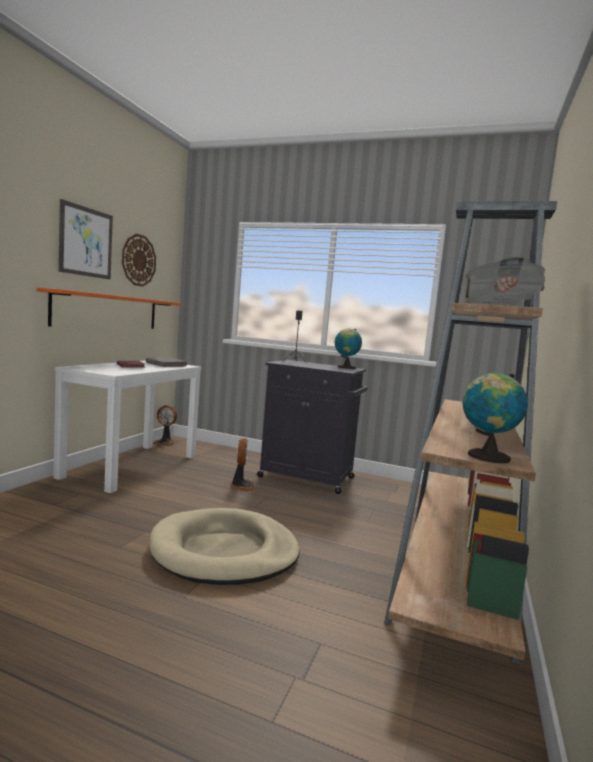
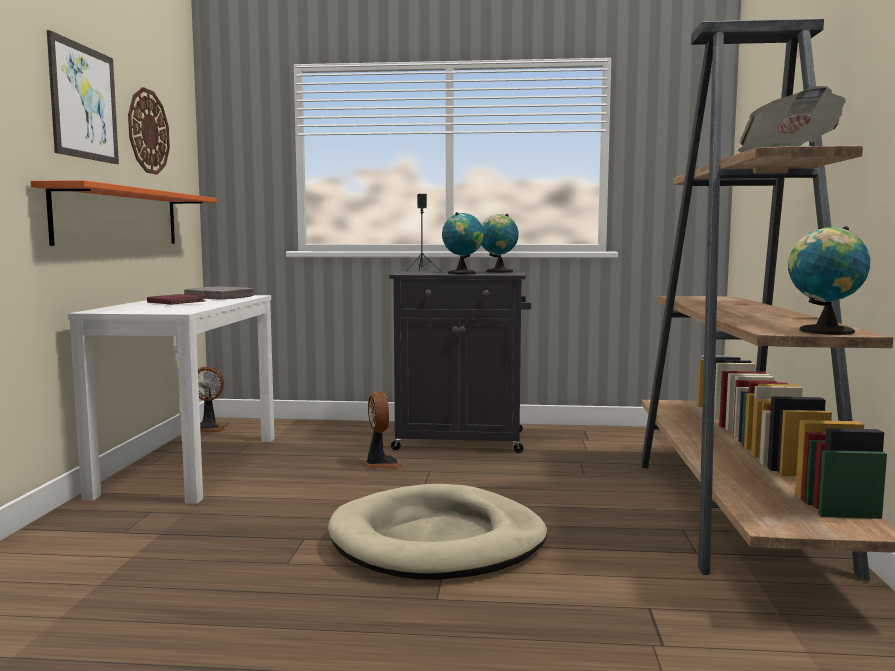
camera: 15 degrees left, 0 degrees up
none -> globe [442,212,484,274]

